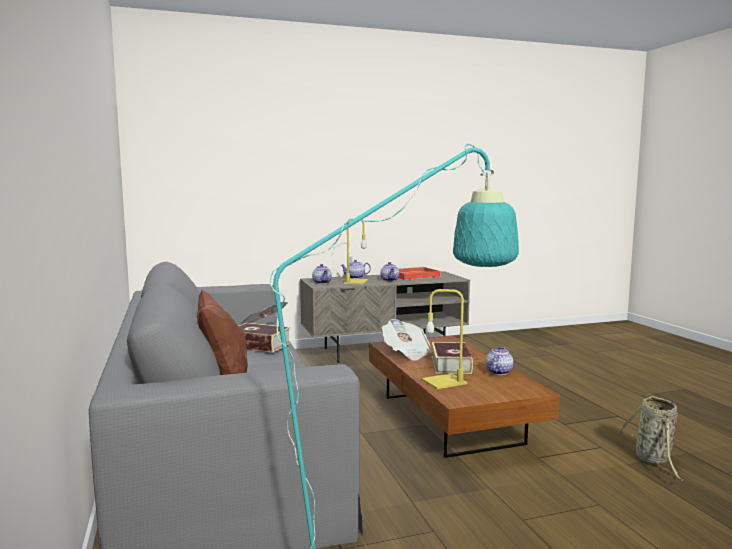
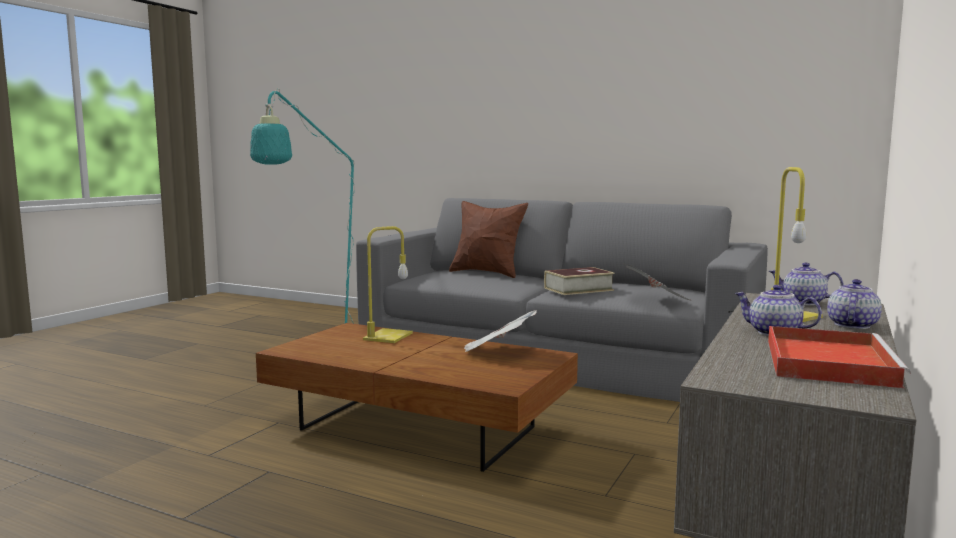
camera: 135 degrees right, 0 degrees up
book [432,342,473,374] -> none
teapot [485,346,514,375] -> none
basket [617,394,683,481] -> none

